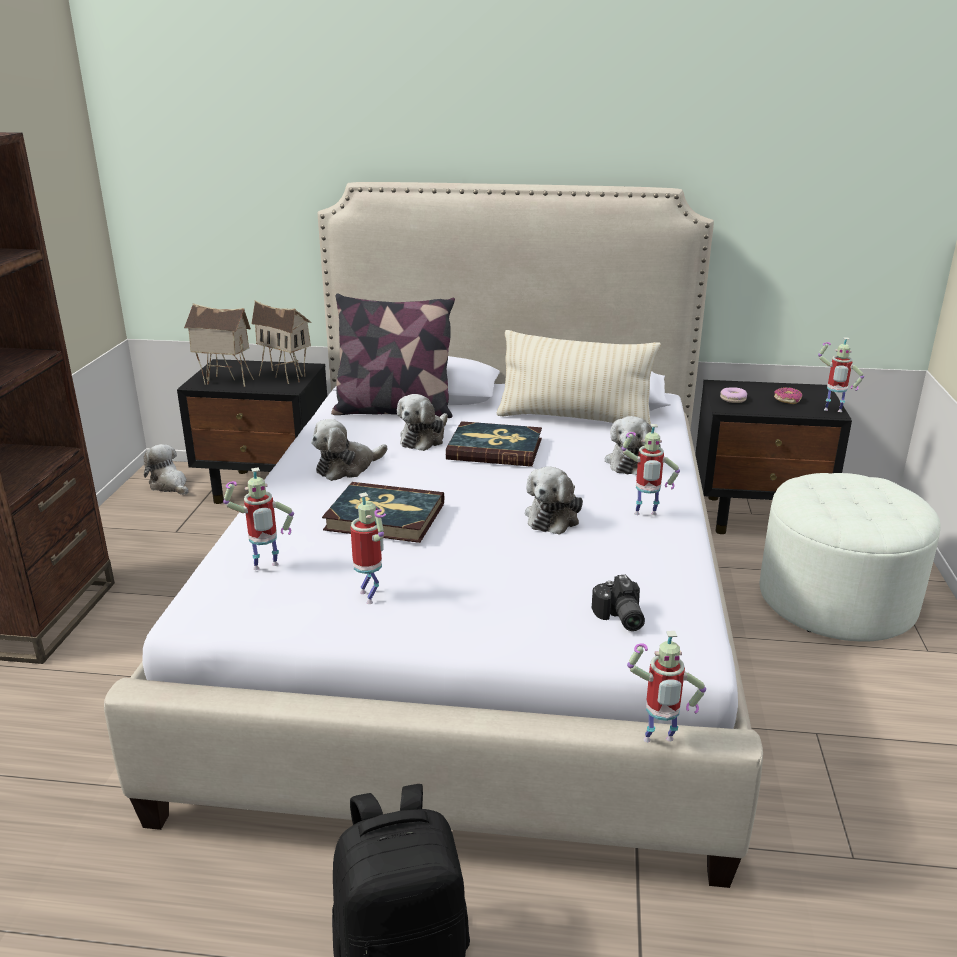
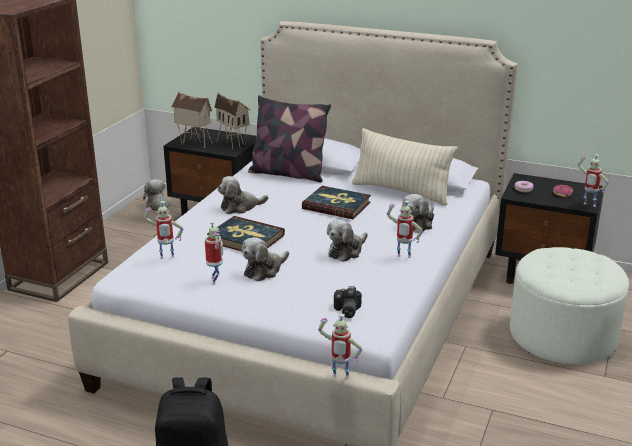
camera: 15 degrees right, 0 degrees up
plush toy [397,394,448,451] -> plush toy moved to [242,237,289,282]

